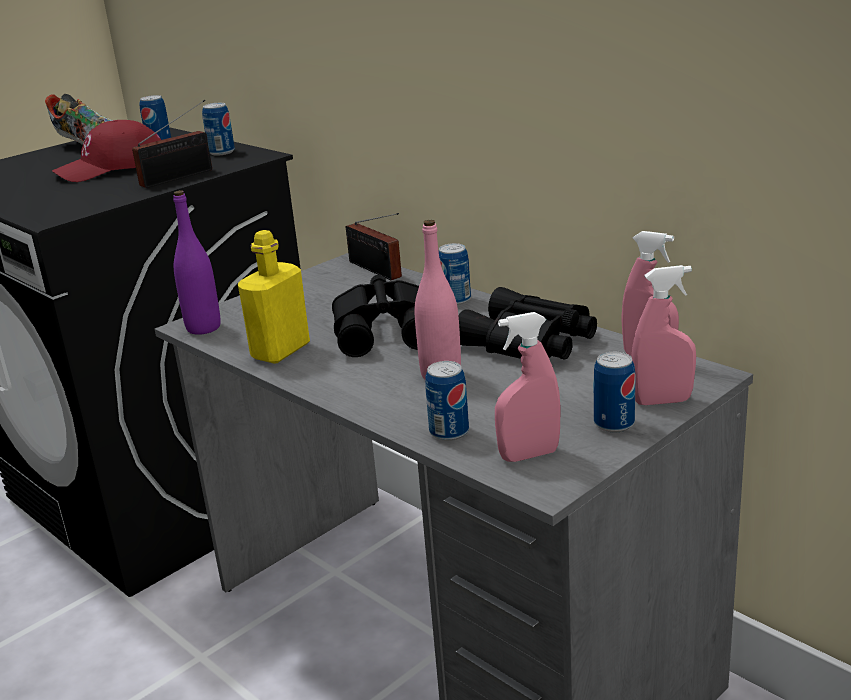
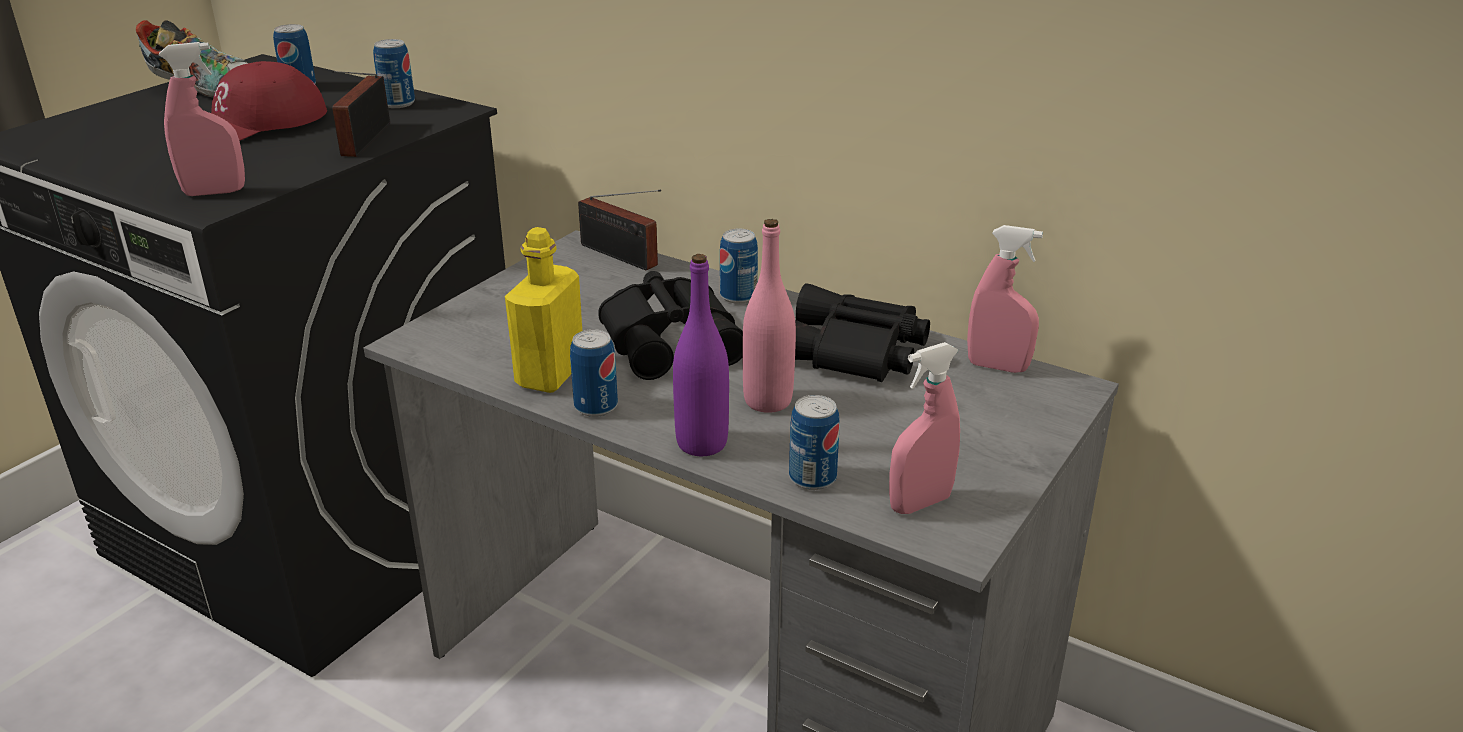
camera: 15 degrees left, 5 degrees up
radio [132,100,212,188] -> radio turned 150 degrees clockwise [331,70,390,157]
purple bottle [173,190,221,335] -> purple bottle moved to [673,254,729,456]
can [594,352,635,432] -> can moved to [570,329,618,417]
pink spray bottle [631,265,696,405] -> pink spray bottle moved to [159,42,245,196]

